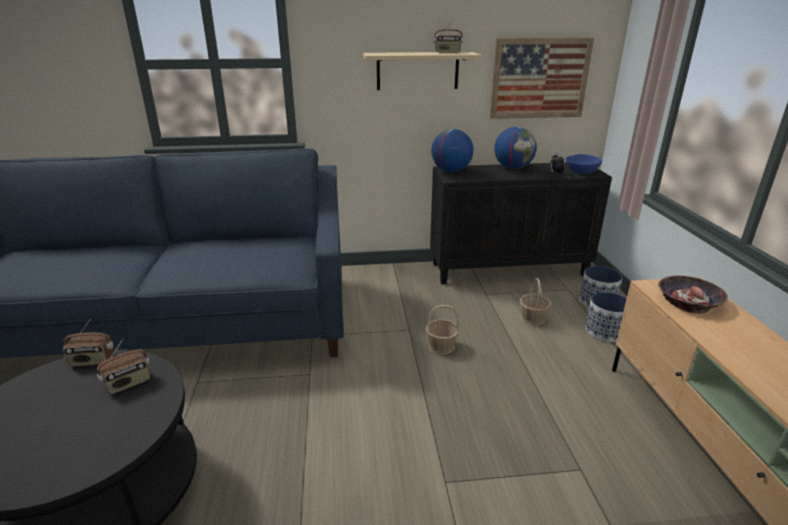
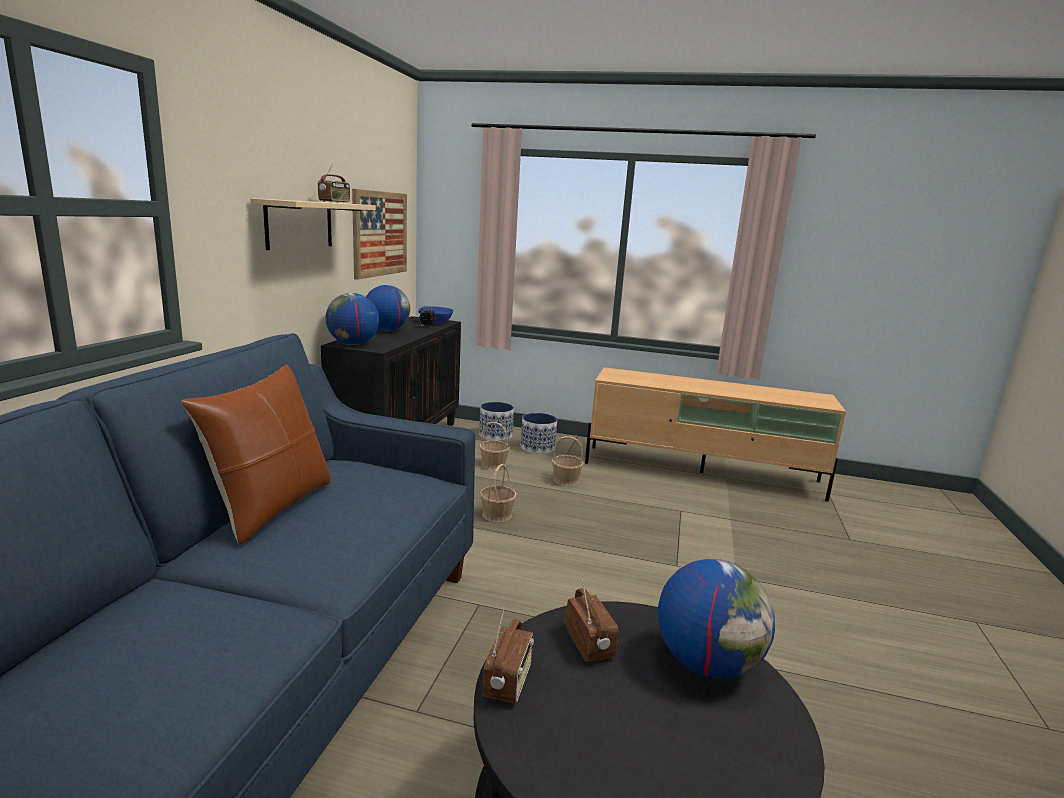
camera: 70 degrees left, 10 degrees down
bowl [658,275,728,314] -> none
none -> brown pillow [181,365,331,545]
none -> basket [552,436,584,486]
none -> globe [658,559,775,679]

